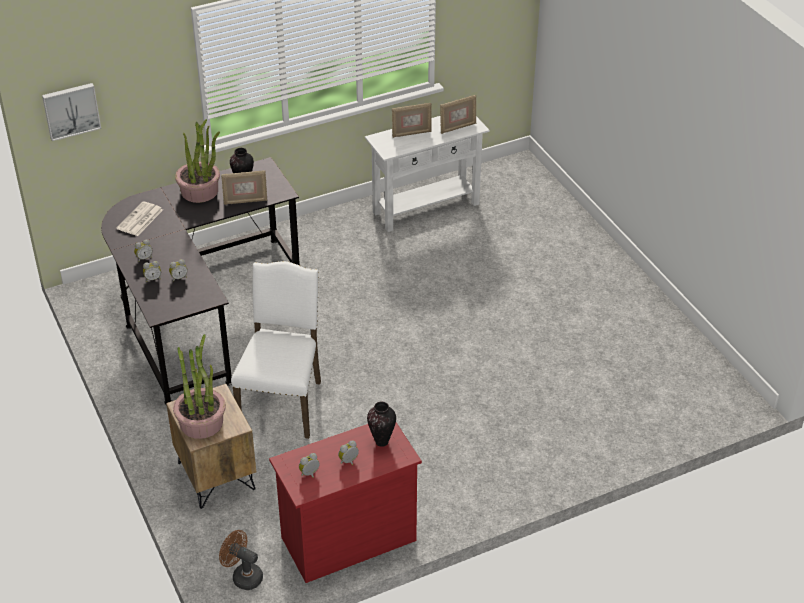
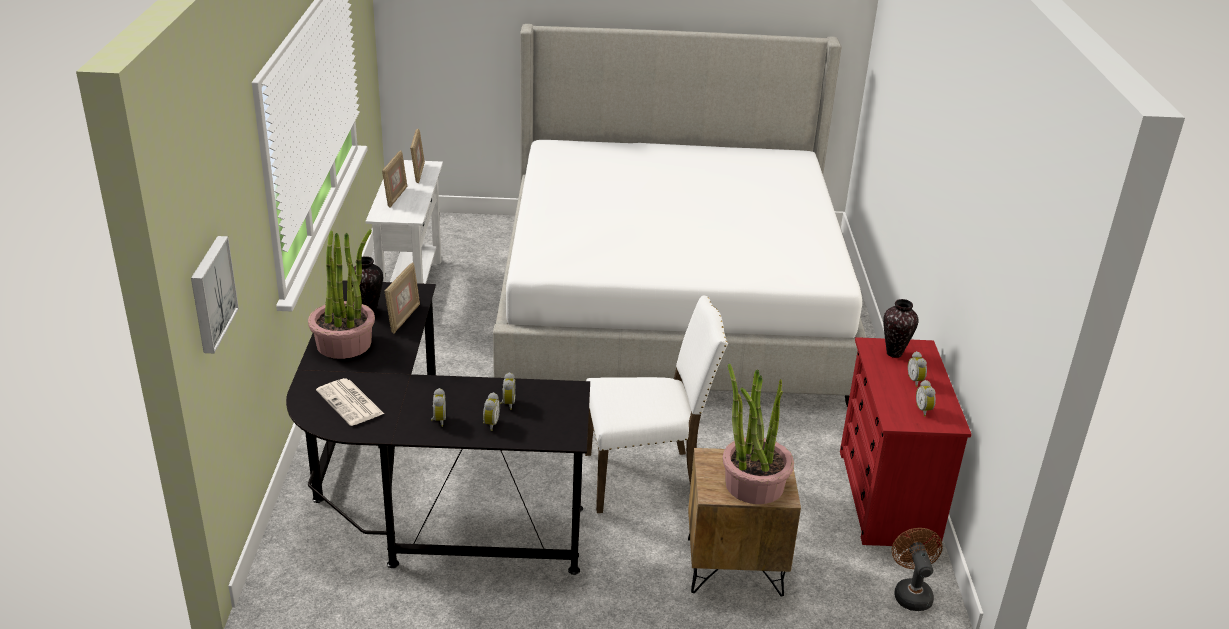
camera: 65 degrees left, 10 degrees down
brown fan [219,530,263,590] -> brown fan turned 120 degrees clockwise [892,528,943,611]
white chair [231,261,321,439] -> white chair turned 135 degrees clockwise [585,296,728,513]
none -> bed [493,24,867,407]

